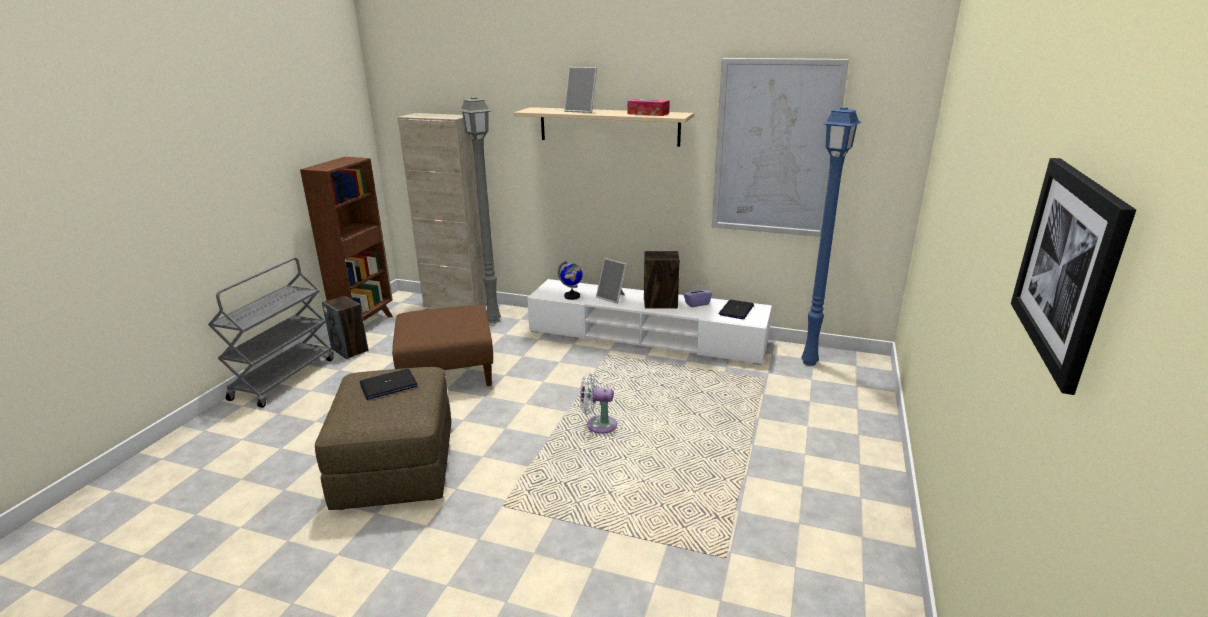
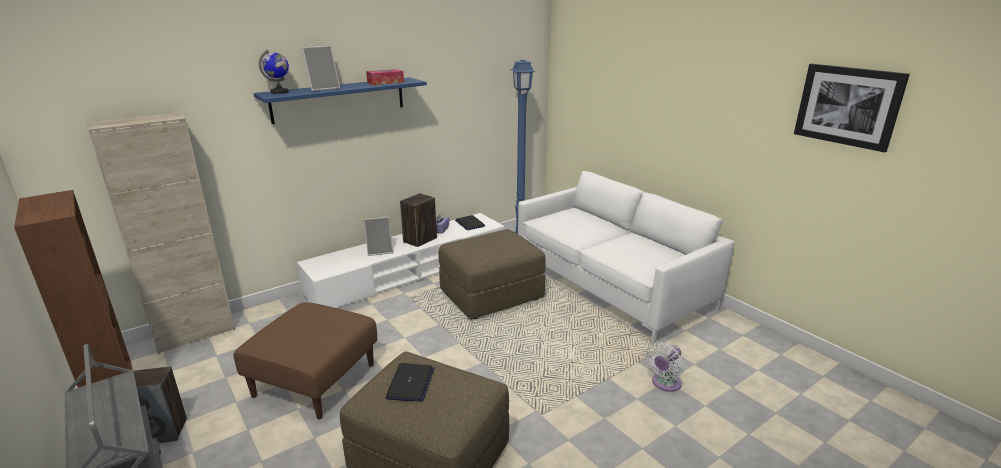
camera: 55 degrees left, 0 degrees up
grey floor lamp [458,97,501,323] -> none
beige shelf [514,107,694,147] -> blue shelf [253,77,427,124]
globe [558,261,583,300] -> globe moved to [259,50,289,94]
white fan [580,373,617,434] -> white fan moved to [646,342,684,392]
picture [712,58,849,237] -> none
none -> brown ottoman [439,229,546,320]
none -> white sofa [518,171,735,344]

